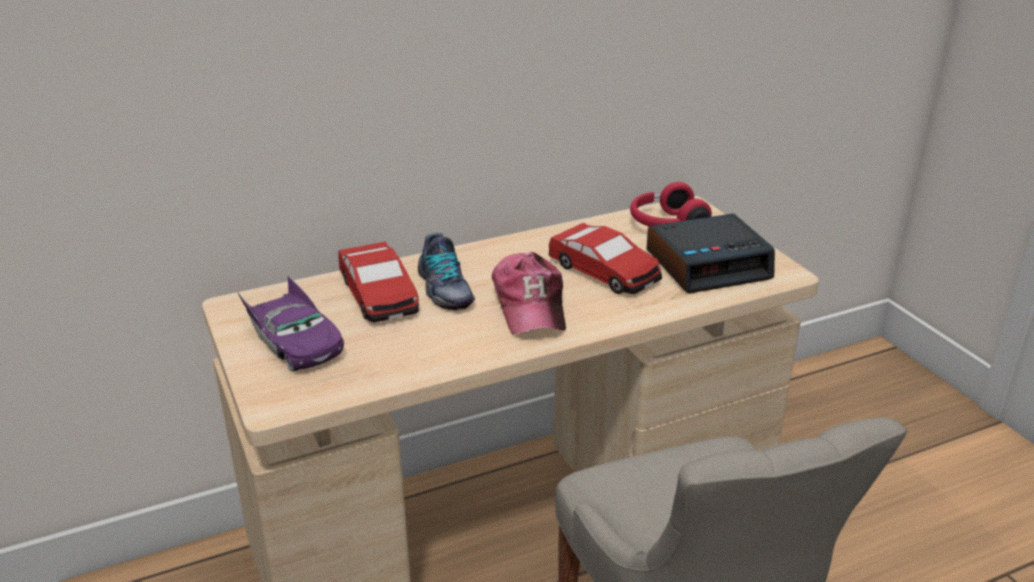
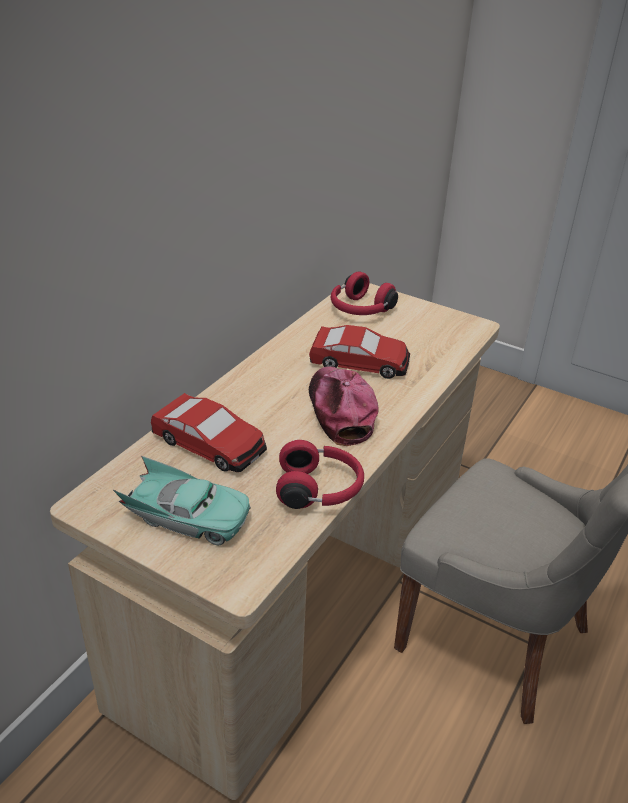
camera: 35 degrees left, 5 degrees up
purple toy car [237,275,344,372] -> turquoise toy car [113,456,251,545]
shoe [418,233,475,310] -> none
cap [492,252,566,334] -> cap turned 150 degrees counterclockwise [309,366,379,446]
alarm clock [647,213,775,294] -> none
none -> red headphones [276,440,364,509]

